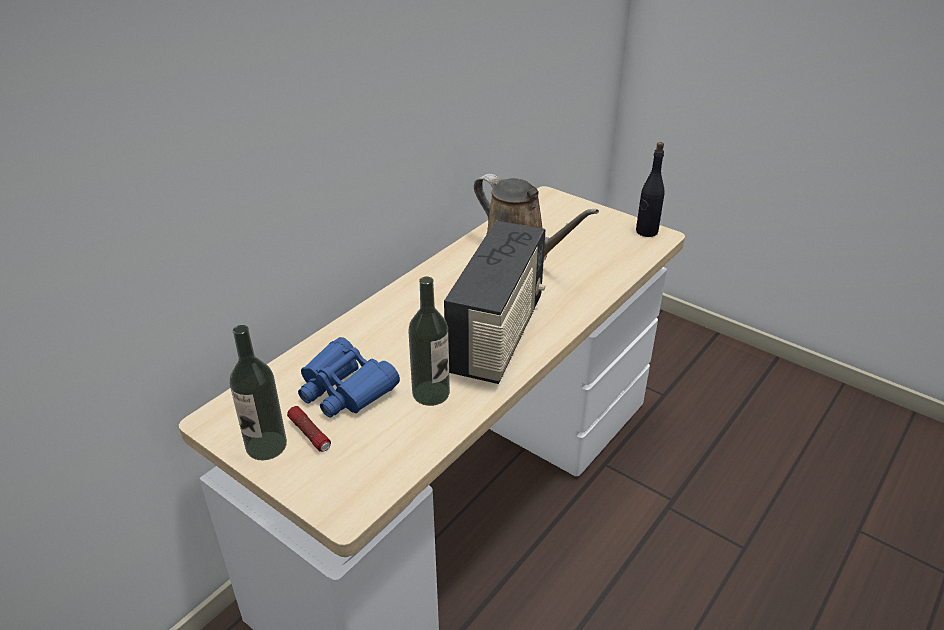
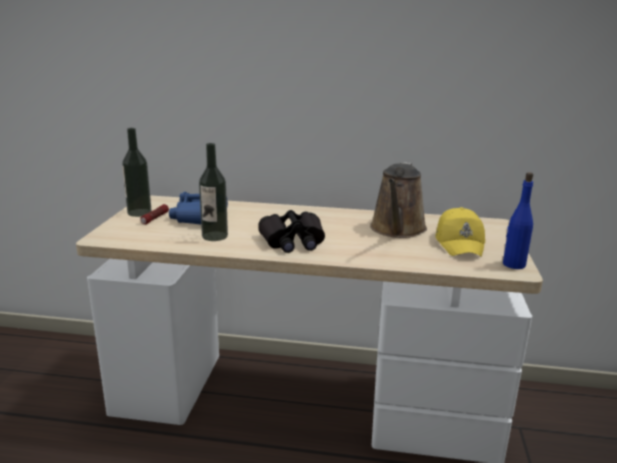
camera: 60 degrees right, 15 degrees down
radio [444,221,545,384] -> black binoculars [258,210,325,253]
black bottle [636,142,665,237] -> blue bottle [503,172,533,269]
none -> yellow cap [435,207,485,257]

